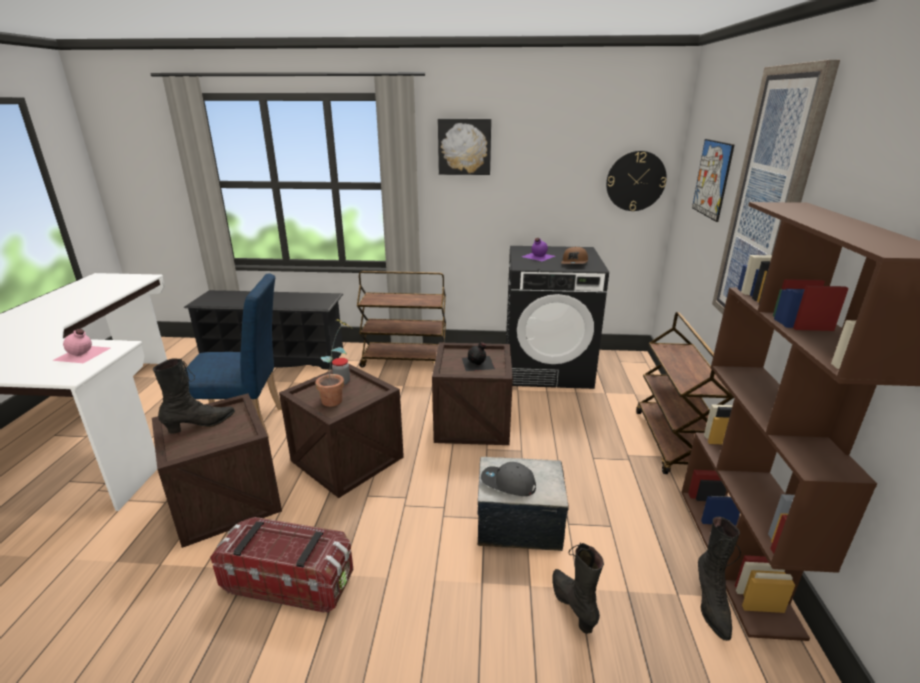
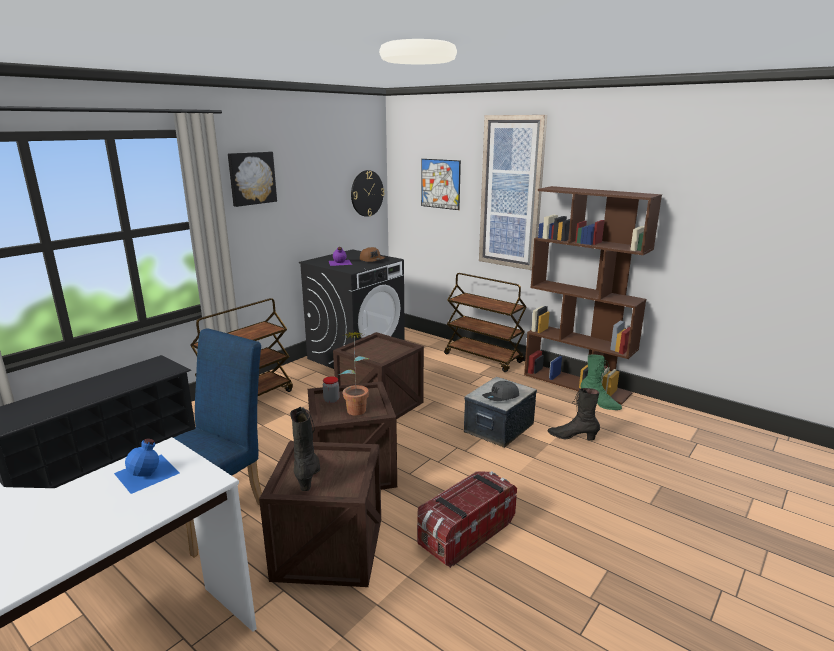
camera: 55 degrees left, 5 degrees down
pink bottle [52,329,110,363] -> blue bottle [114,438,179,494]
black bottle [462,342,495,371] -> none
black boot [698,517,741,641] -> green boot [581,355,622,410]

